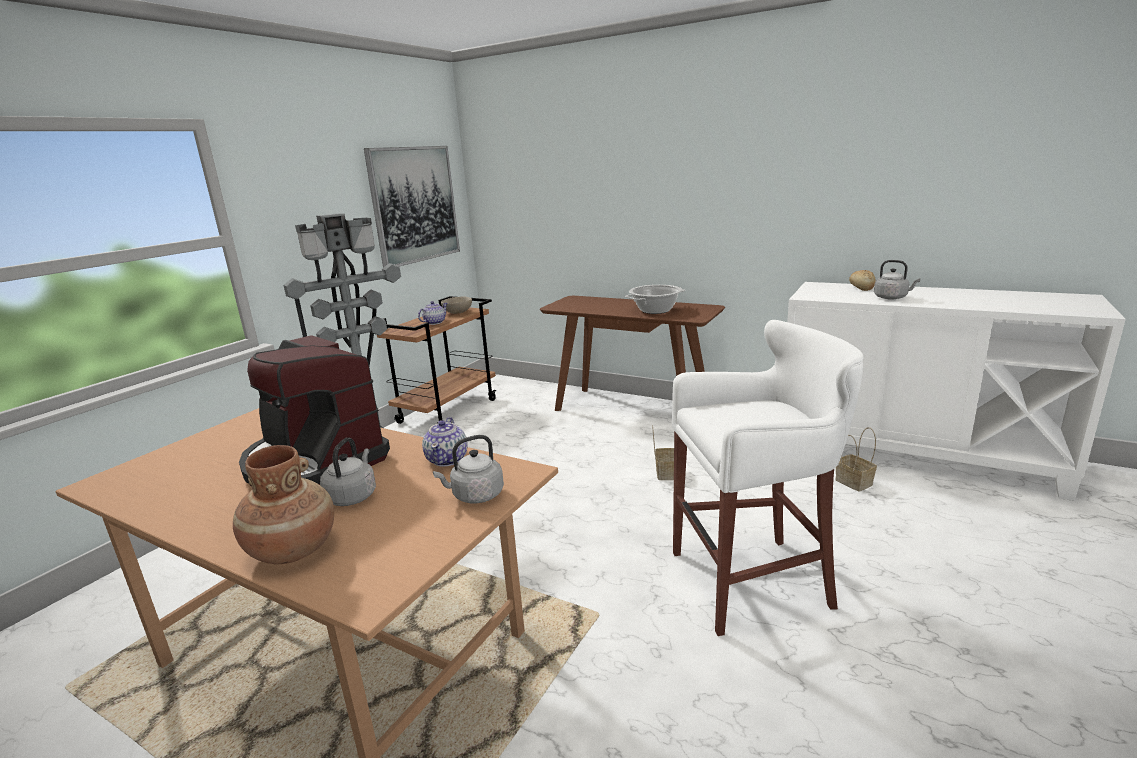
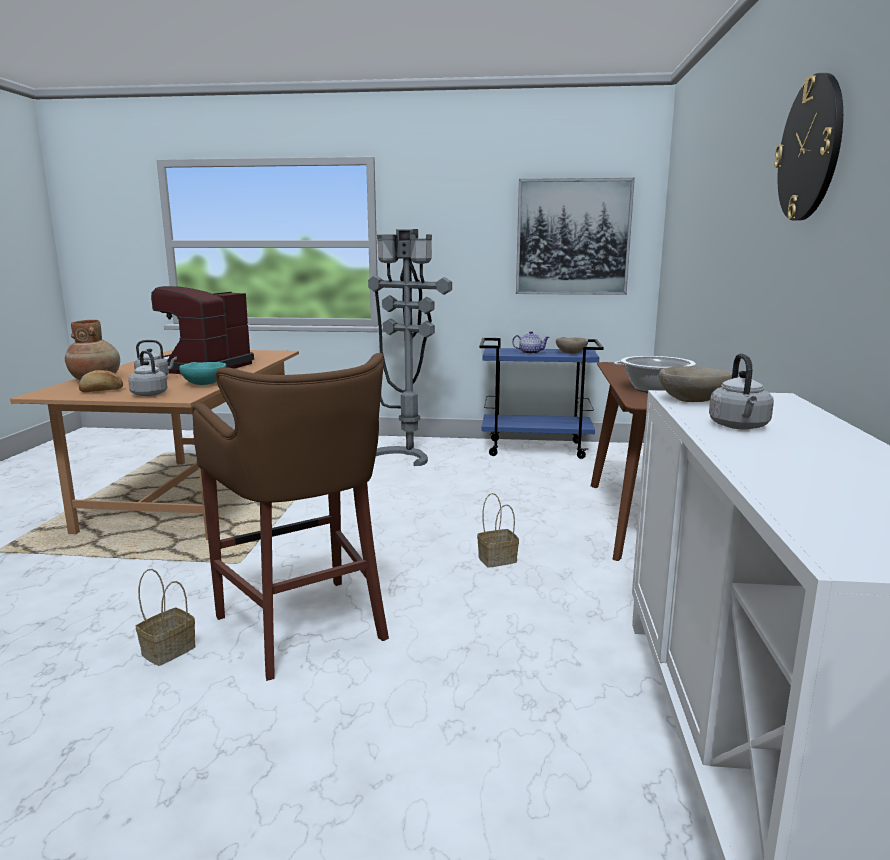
camera: 65 degrees right, 5 degrees down
brown cart [377,296,496,424] -> blue cart [479,338,604,459]
teapot [422,417,468,467] -> turquoise bowl [179,362,226,385]
white stool [672,320,863,636] -> brown stool [192,353,389,681]
basket [835,427,877,491] -> basket moved to [136,569,196,666]
bread [849,270,876,291] -> bread moved to [79,370,123,393]
none -> beige bowl [659,366,732,402]
none -> wall clock [774,73,843,221]

